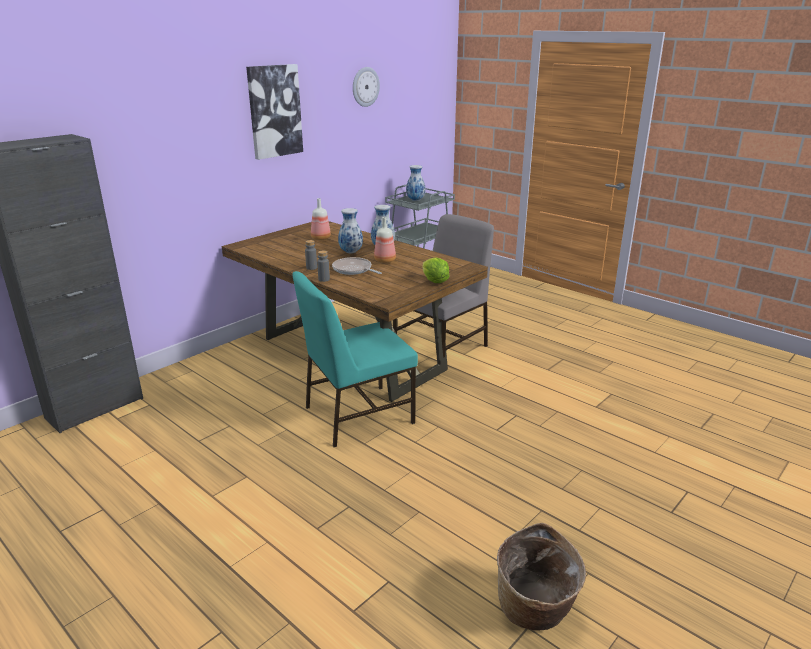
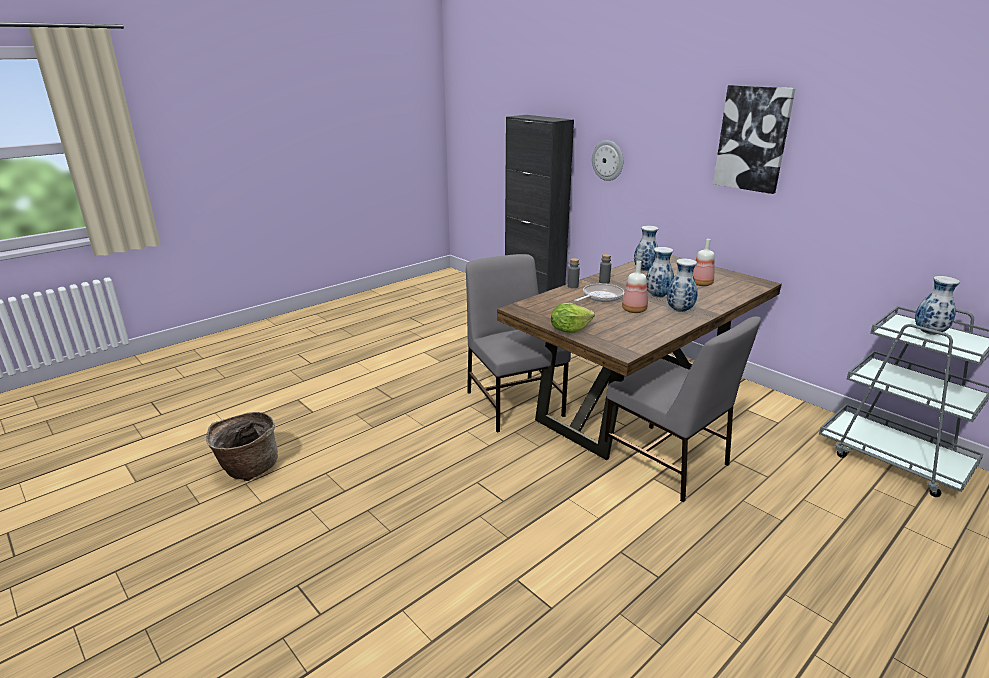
camera: 95 degrees right, 0 degrees up
turquoise chair [292,271,418,447] -> grey chair [466,254,571,433]
wall clock [353,67,380,107] -> wall clock moved to [592,140,623,181]
none -> vase [634,226,658,271]

